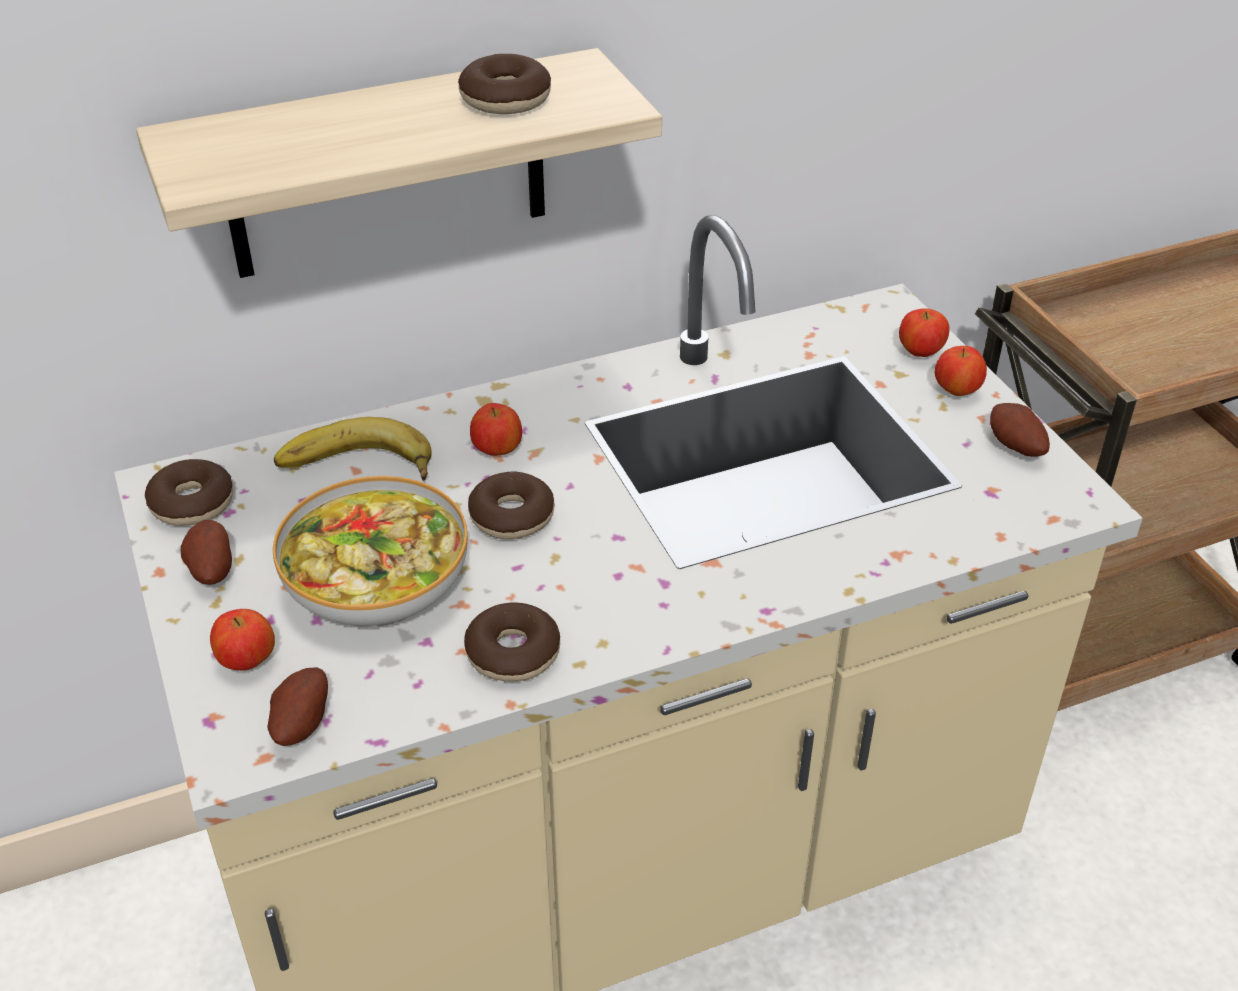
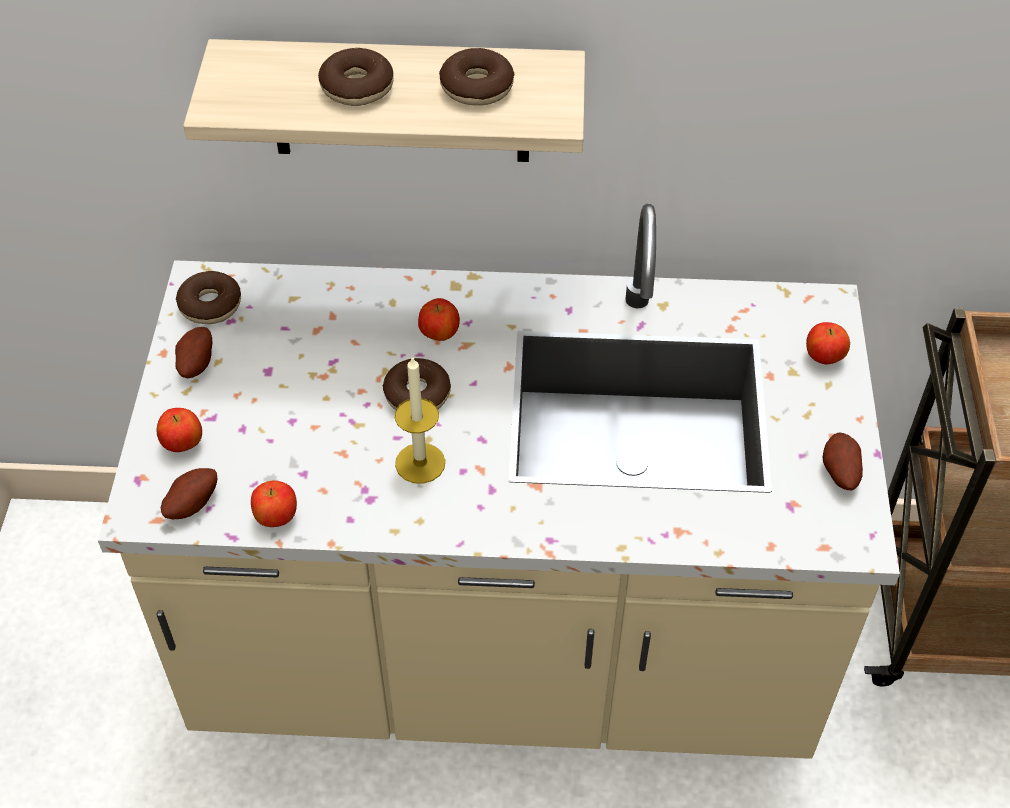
camera: 25 degrees right, 10 degrees up
bowl [273,476,468,627] -> none
banana [274,417,432,481] -> none
donut [464,602,560,682] -> donut moved to [318,48,394,106]
apple [934,346,987,396] -> apple moved to [251,480,297,527]
none -> candle [395,356,445,484]

